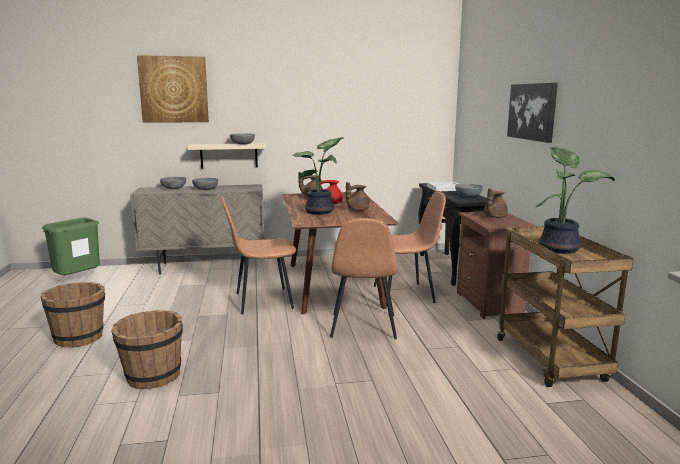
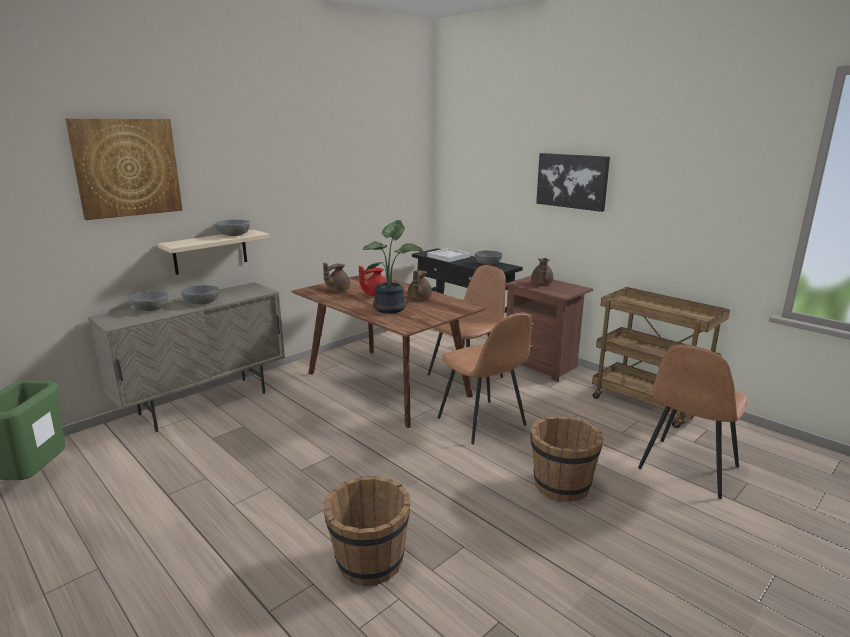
camera: 35 degrees left, 5 degrees up
brown bucket [41,282,105,347] -> brown bucket moved to [531,416,603,502]
brown chair [222,197,296,314] -> brown chair moved to [638,345,748,499]
potted plant [535,147,615,254] -> none

